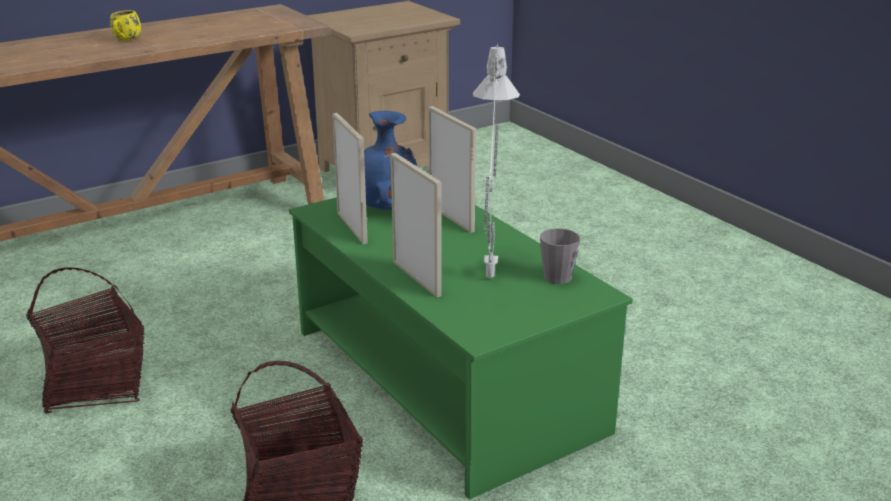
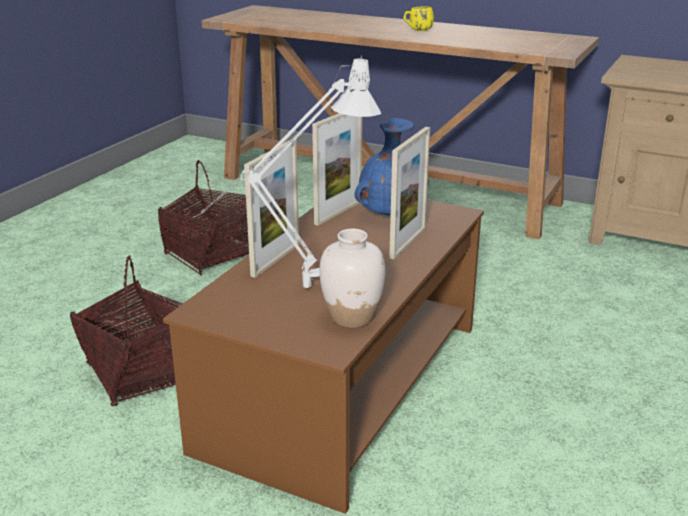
camera: 60 degrees right, 0 degrees up
green coffee table [289,197,633,500] -> brown coffee table [163,200,484,514]
grey mug [540,228,580,284] -> white vase [319,229,386,328]

